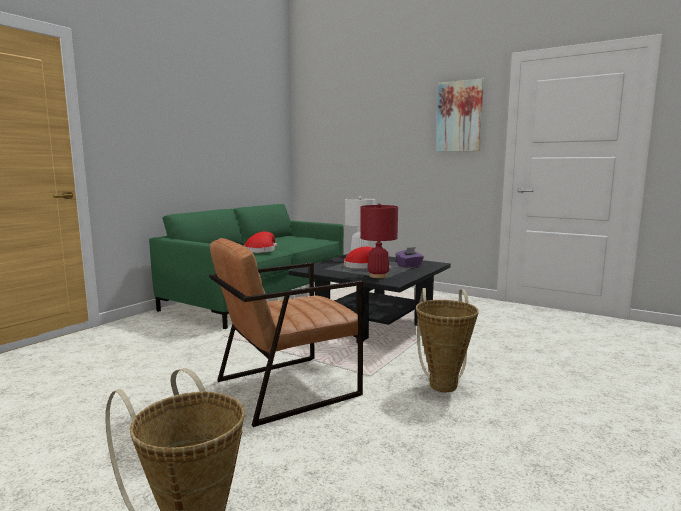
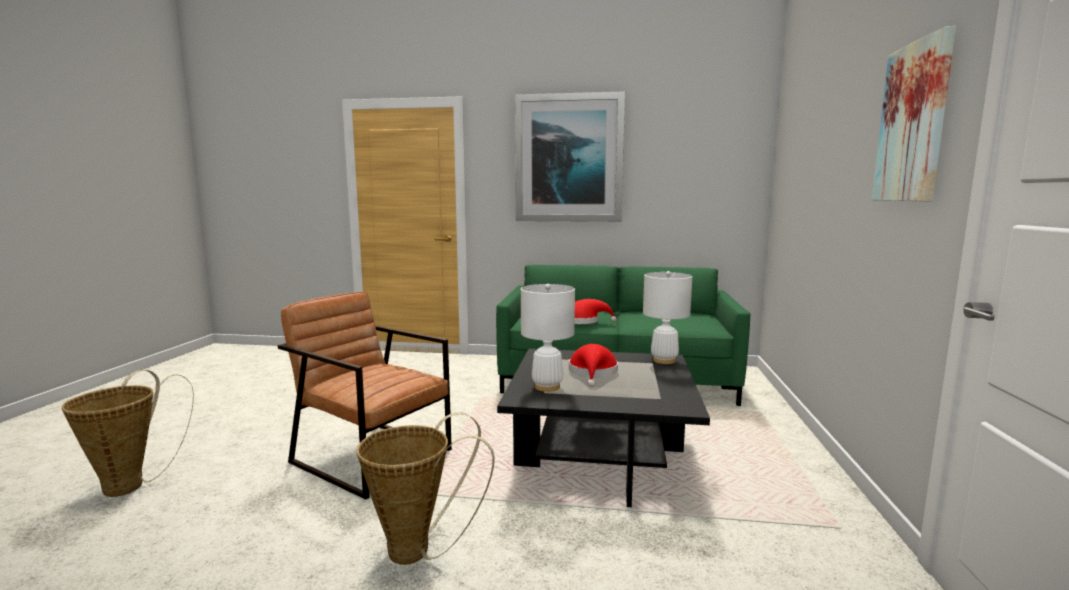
camera: 65 degrees right, 0 degrees up
red table lamp [360,203,398,278] -> white table lamp [521,284,575,392]
purple tissue box [395,247,424,268] -> none
none -> picture [515,92,625,222]

